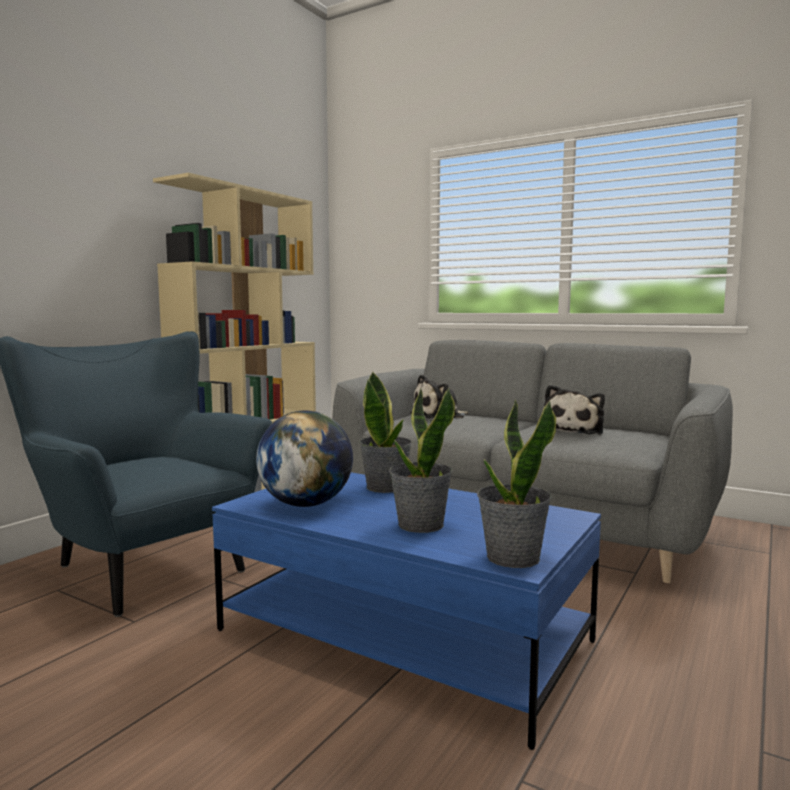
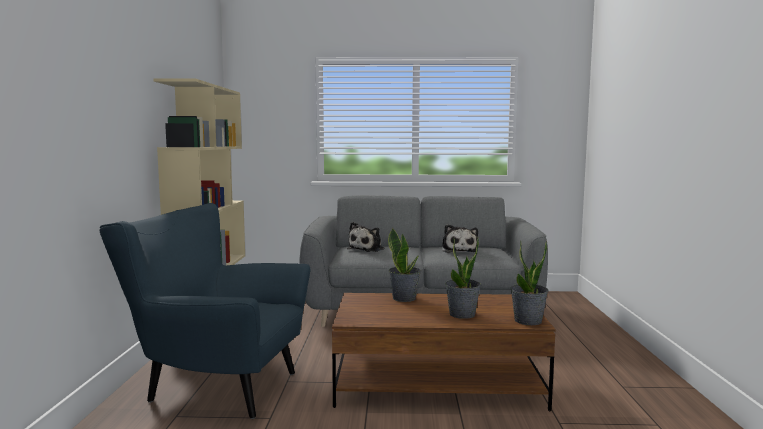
camera: 30 degrees left, 0 degrees up
blue coffee table [212,472,601,750] -> brown coffee table [332,293,556,412]
globe [256,411,353,507] -> none

